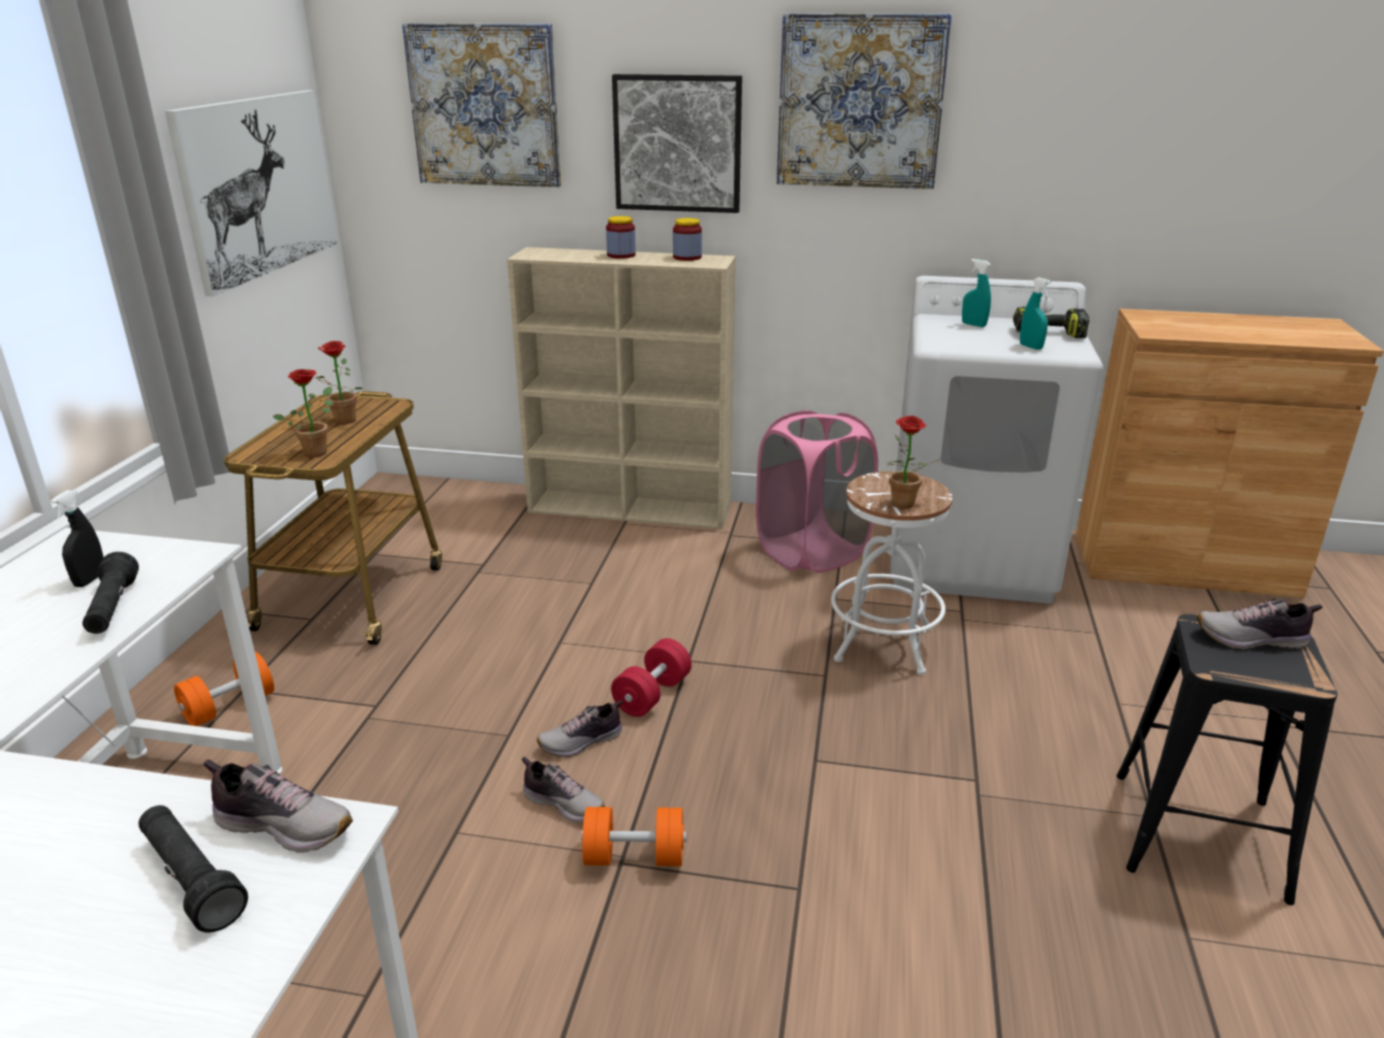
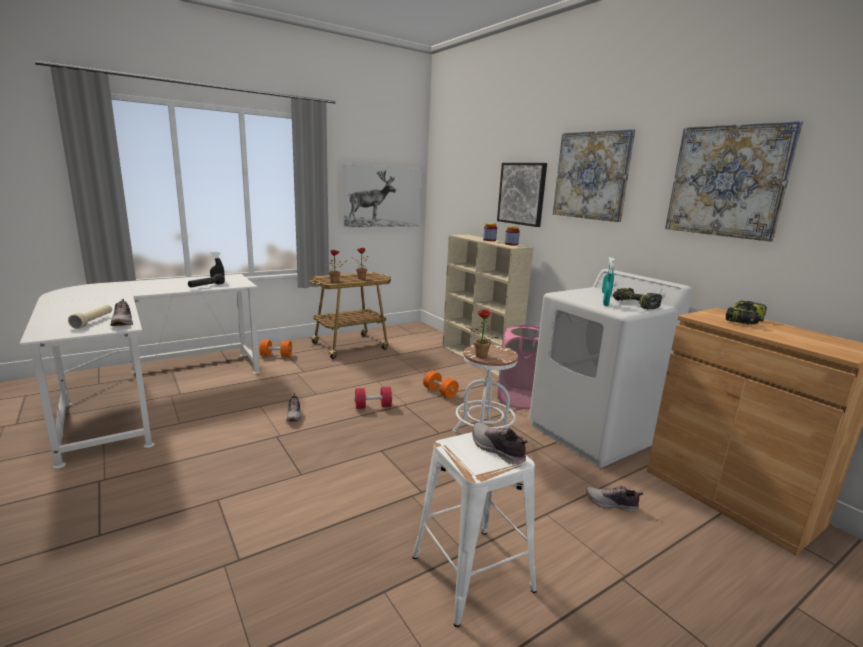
camera: 45 degrees right, 10 degrees down
black flashlight [138,805,248,932] -> beige flashlight [68,305,112,329]
picture [402,23,561,187] -> picture moved to [665,121,803,242]
shoe [537,700,623,758] -> shoe moved to [586,486,643,512]
orange dumbbell [581,807,687,866] -> orange dumbbell moved to [423,370,459,398]
black stool [1117,614,1337,905] -> white stool [412,432,537,627]
none -> power drill [726,301,767,325]

